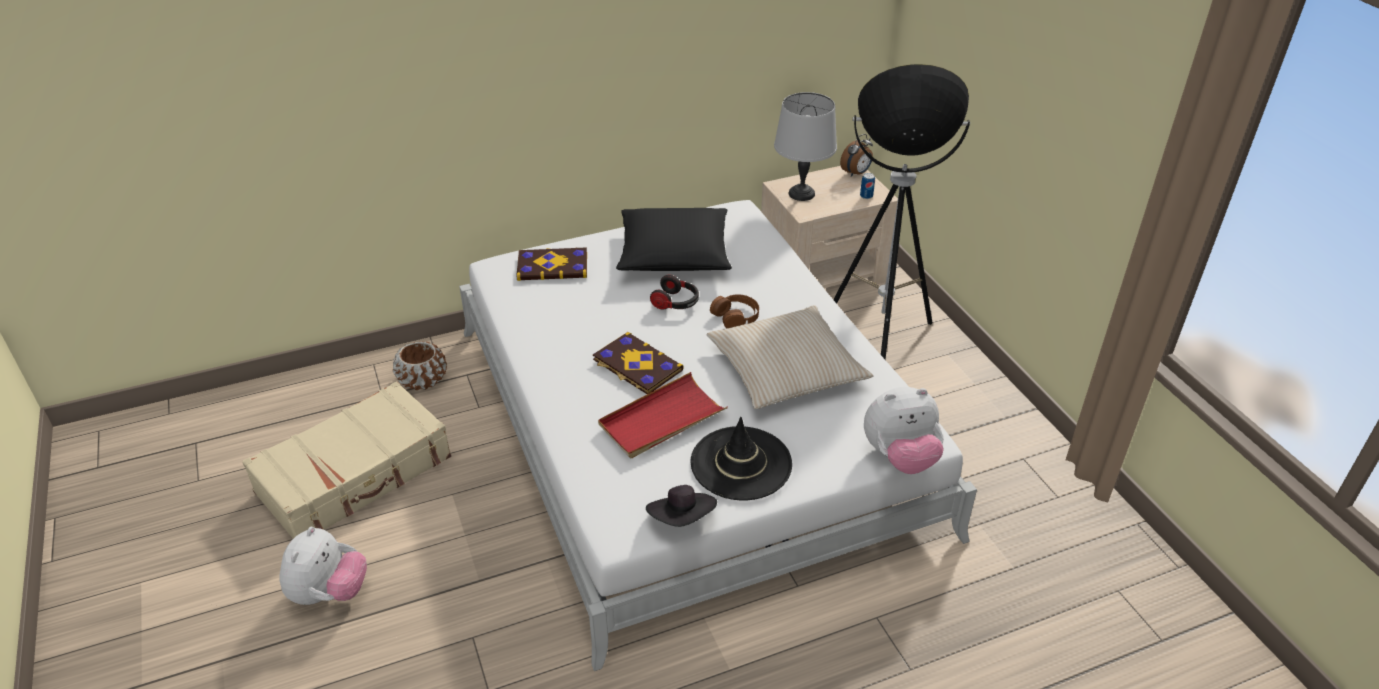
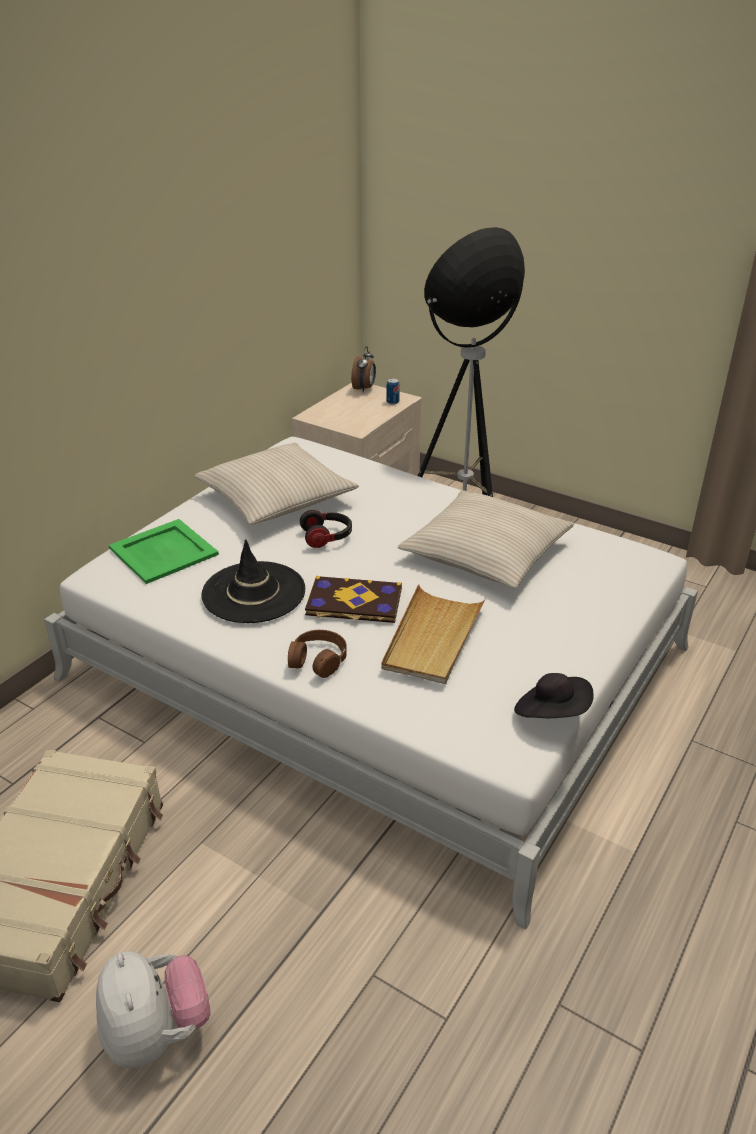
camera: 35 degrees left, 5 degrees down
brown planter [393,341,447,390] -> none
book [516,247,587,281] -> green tray [109,519,219,584]
red tray [598,372,728,458] -> beige tray [381,584,486,684]
black pillow [616,208,732,271] -> beige pillow [194,443,359,525]
black hat [690,417,792,500] -> black hat moved to [201,539,305,623]
brown headphones [710,294,759,328] -> brown headphones moved to [288,630,347,678]
grey table lamp [774,92,837,201] -> none
plush toy [864,387,944,474] -> none

